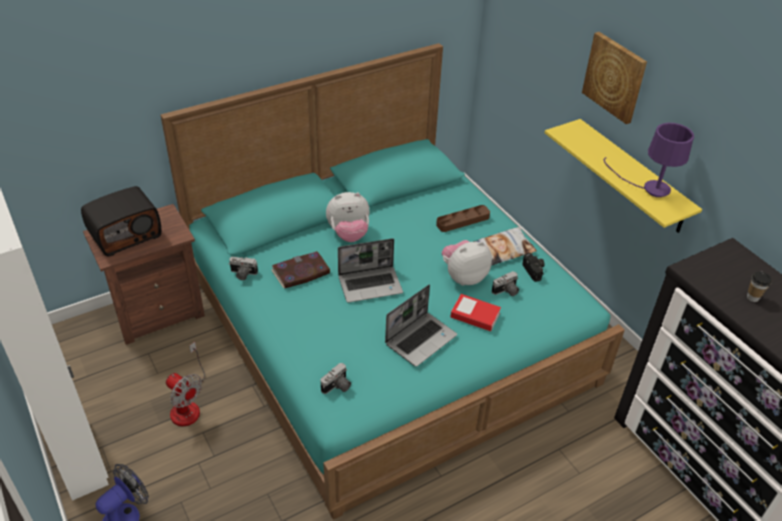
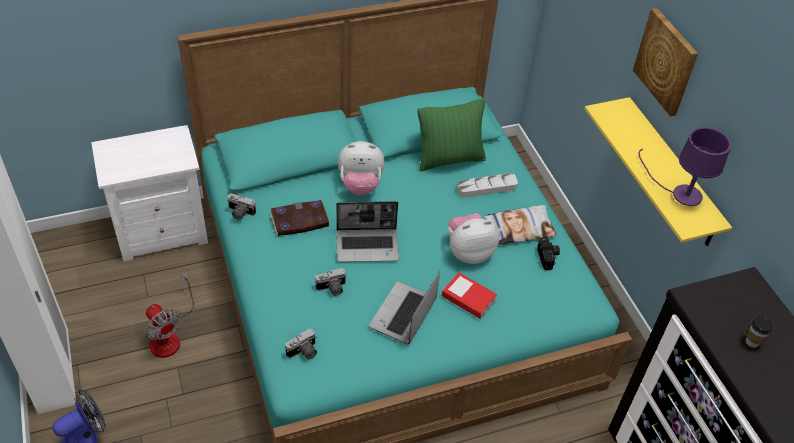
camera: 10 degrees right, 5 degrees up
radio [81,186,161,256] -> none
brown nightstand [83,204,205,345] -> white nightstand [91,125,208,261]
laptop [385,285,457,367] -> laptop turned 150 degrees clockwise [369,271,440,344]
brown tray [436,205,490,232] -> grey tray [456,173,518,198]
camera [492,271,519,296] -> camera moved to [315,268,347,296]
none -> green pillow [417,99,486,171]

